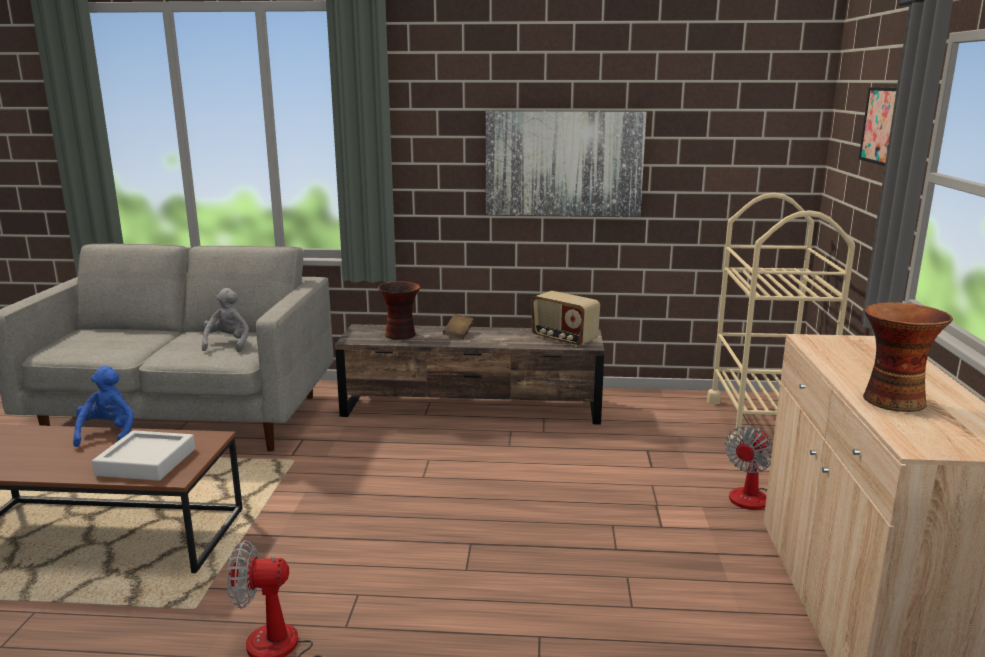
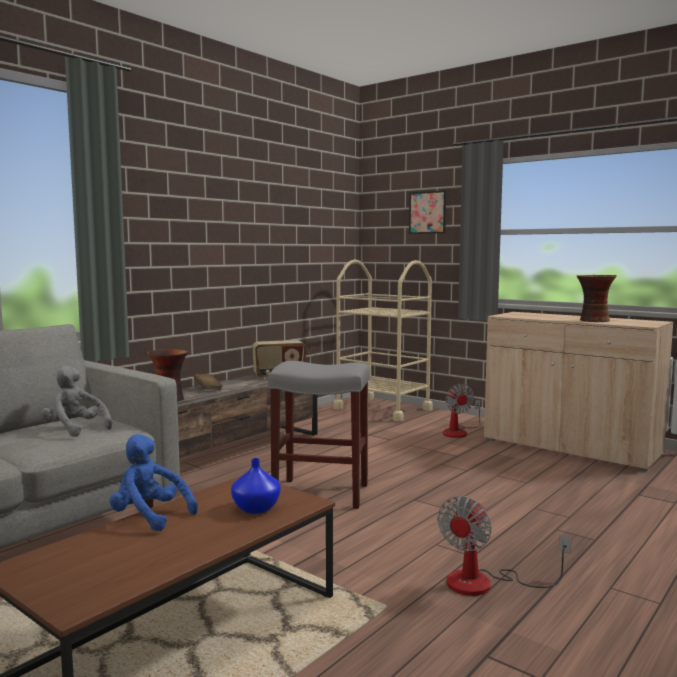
camera: 55 degrees left, 10 degrees down
grey tray [92,430,195,481] -> blue vase [231,458,281,514]
picture [486,111,646,217] -> none
none -> grey stool [268,361,370,509]

